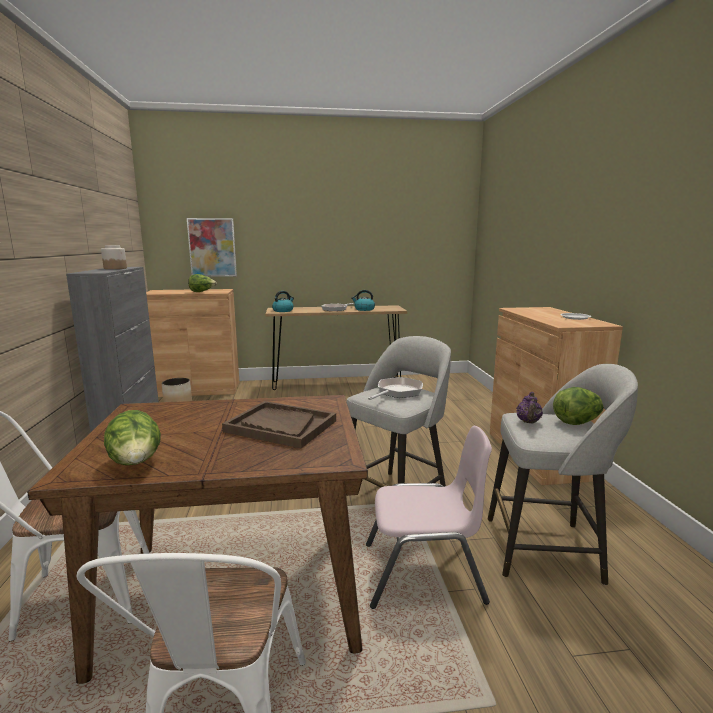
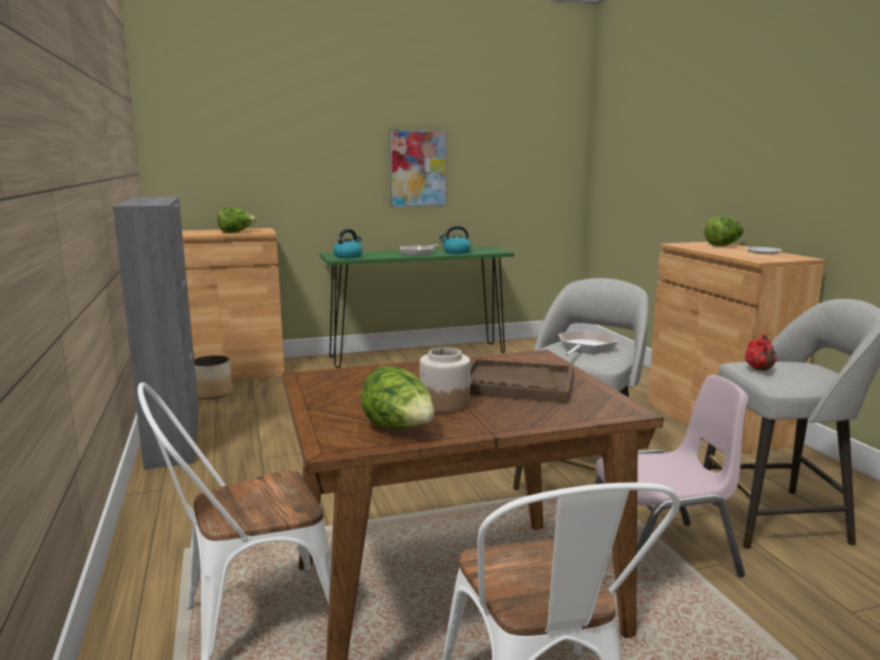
camera: 10 degrees left, 0 degrees up
jar [101,245,127,269] -> jar moved to [420,347,470,413]
picture [187,218,237,277] -> picture moved to [389,129,447,208]
brown console table [265,305,407,390] -> green console table [320,246,514,368]
purple teapot [516,392,543,423] -> red teapot [745,334,777,371]
lettuce [553,387,604,425] -> lettuce moved to [704,216,744,246]

